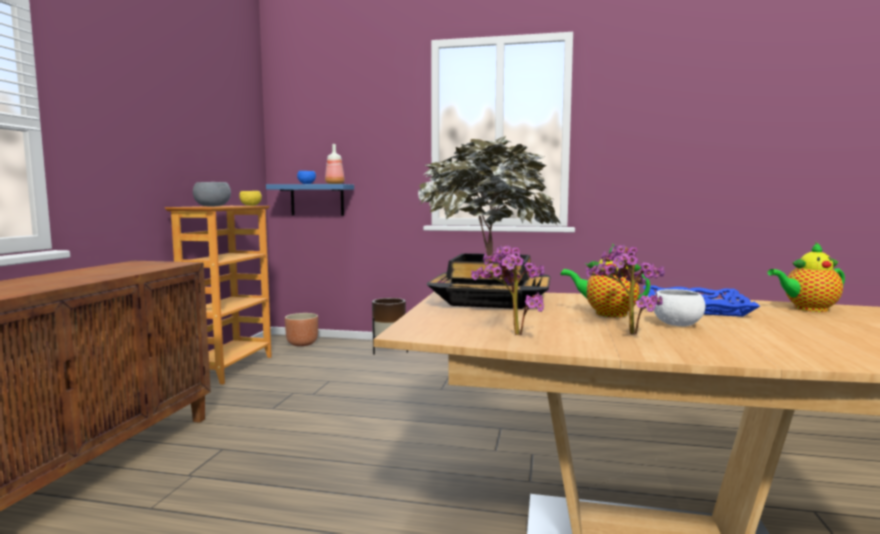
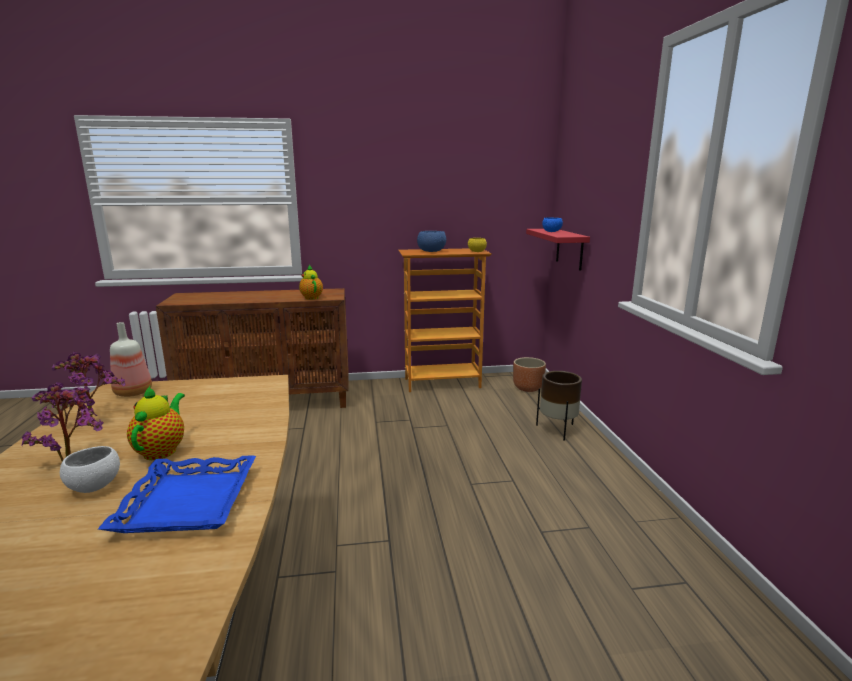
camera: 70 degrees right, 10 degrees up
grey bowl [193,182,231,206] -> blue bowl [417,231,446,252]
blue shelf [266,184,354,216] -> red shelf [526,229,590,271]
bottle [325,144,345,184] -> bottle moved to [110,322,152,397]
potted plant [418,136,561,309] -> none
teapot [767,242,845,312] -> teapot moved to [299,265,323,300]

